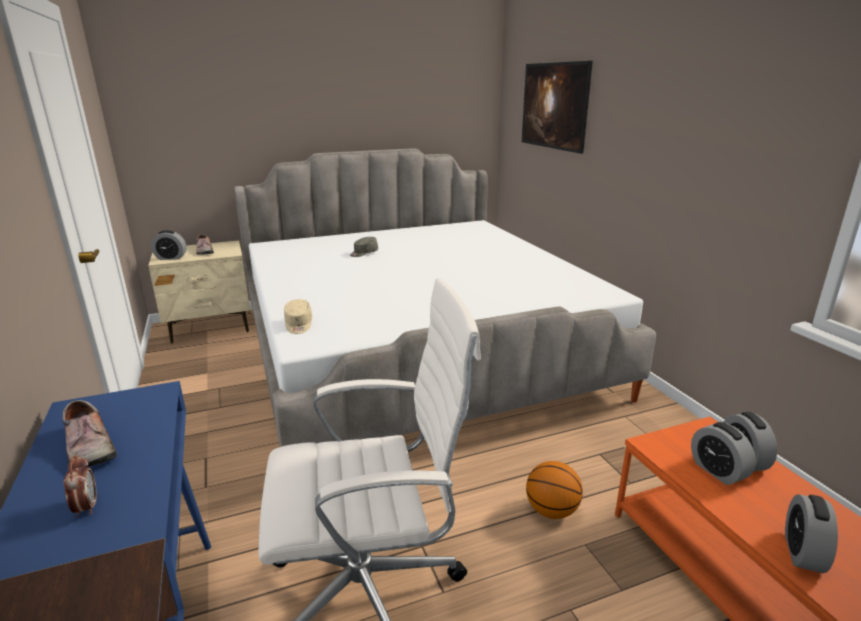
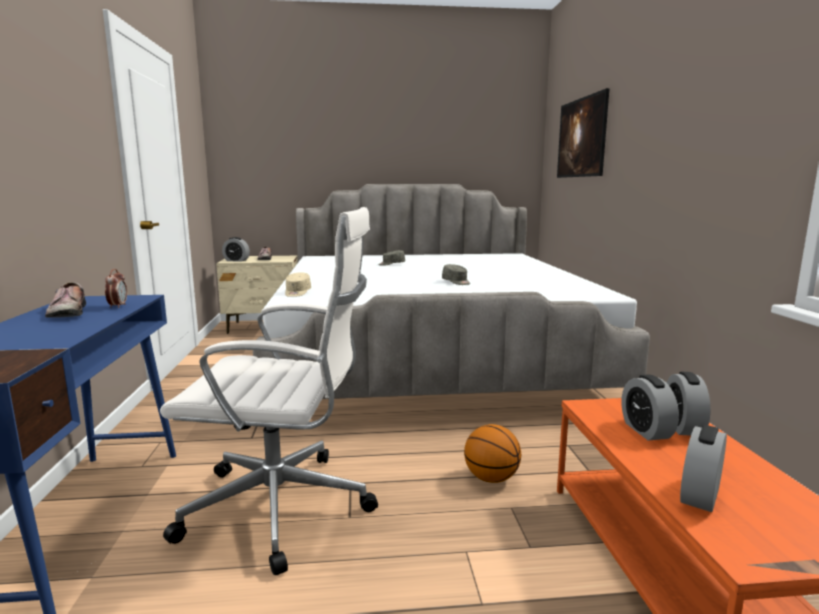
camera: 15 degrees right, 10 degrees down
alarm clock [63,455,97,517] -> alarm clock moved to [105,269,127,308]
none -> grey cap [442,264,470,285]

